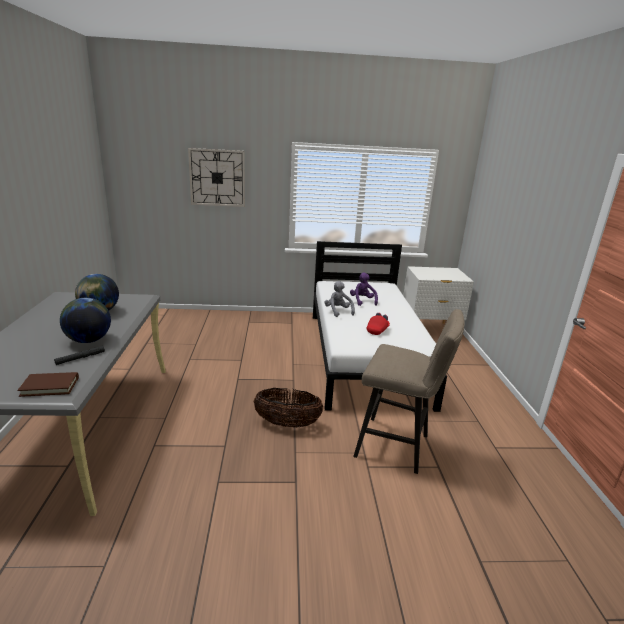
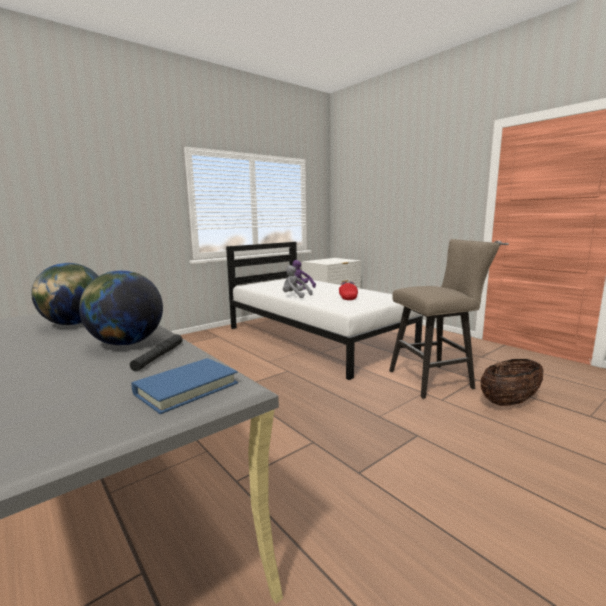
camera: 35 degrees left, 10 degrees down
brown book [17,372,79,397] -> blue book [132,358,238,414]
wall clock [188,148,245,207] -> none
basket [253,388,323,427] -> basket moved to [480,359,543,406]

